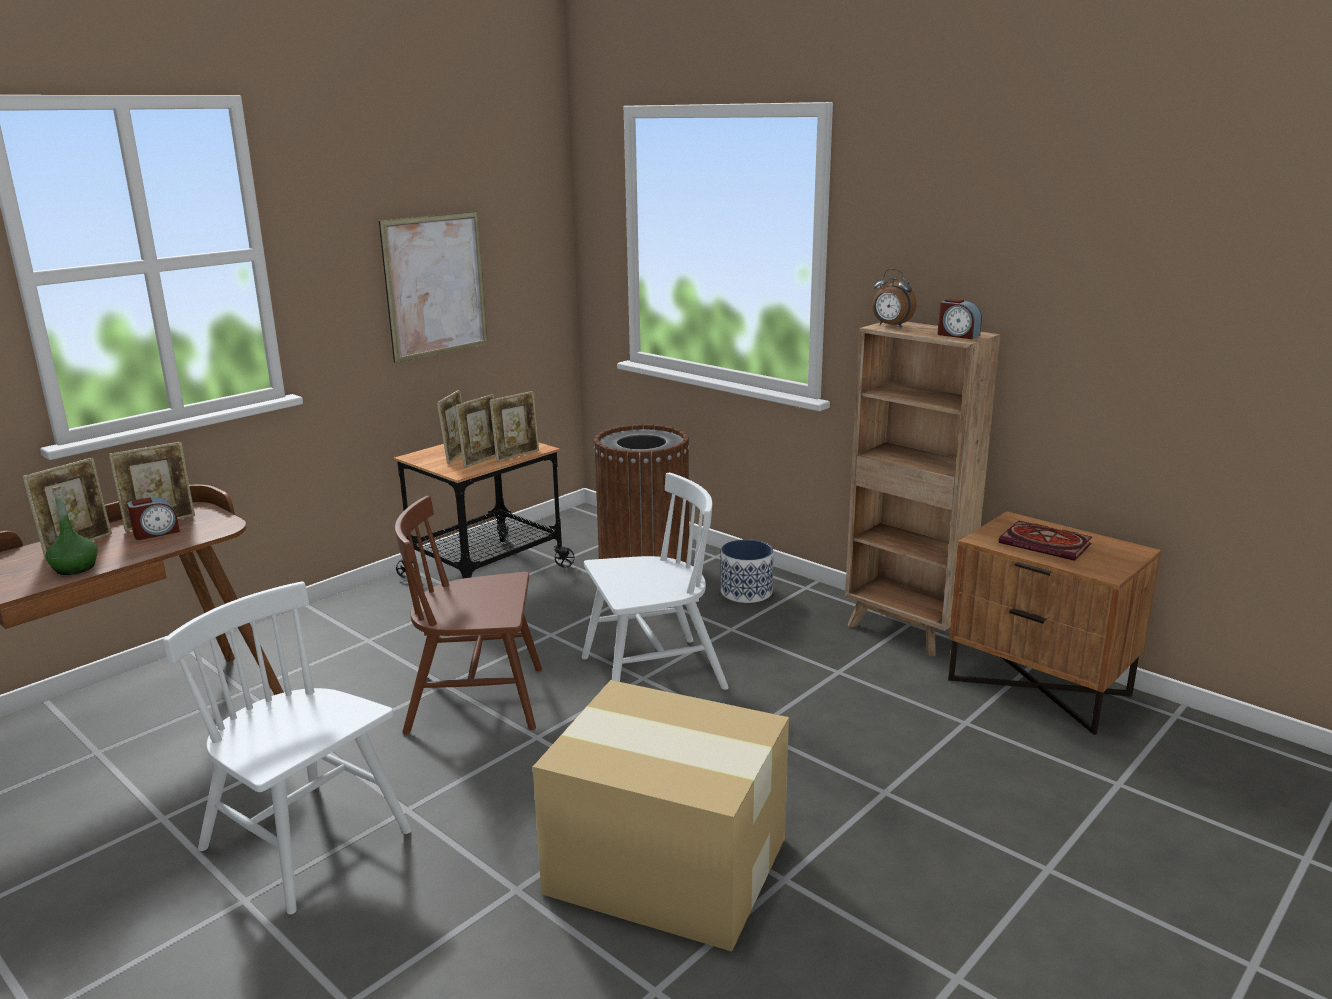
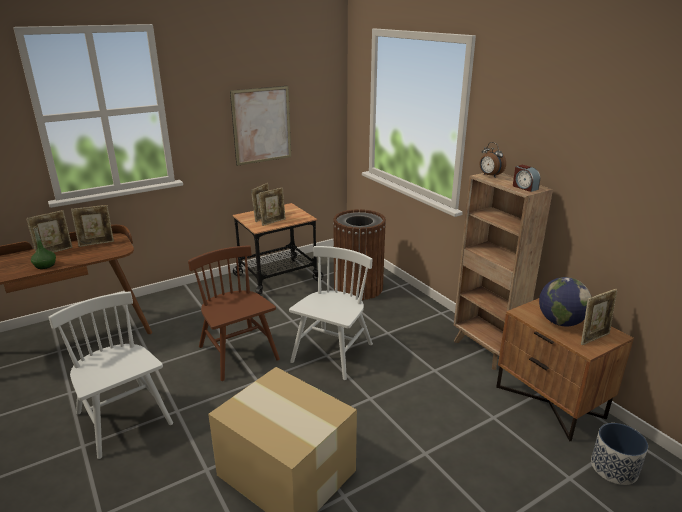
camera: 15 degrees right, 5 degrees up
alarm clock [127,497,180,540] -> none
brown chair [395,496,542,734] -> brown chair turned 45 degrees clockwise [188,245,280,381]
picture frame [490,391,539,462] -> picture frame moved to [581,289,617,345]
white chair [582,472,729,690] -> white chair turned 60 degrees counterclockwise [289,246,373,380]
planter [721,539,774,603] -> planter moved to [591,423,648,485]
book [999,521,1092,561] -> globe [539,277,591,326]

